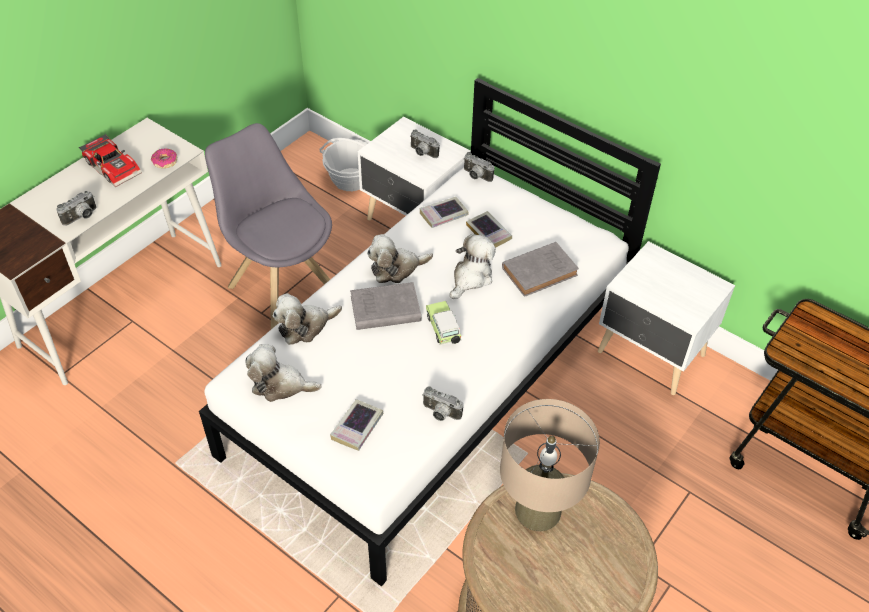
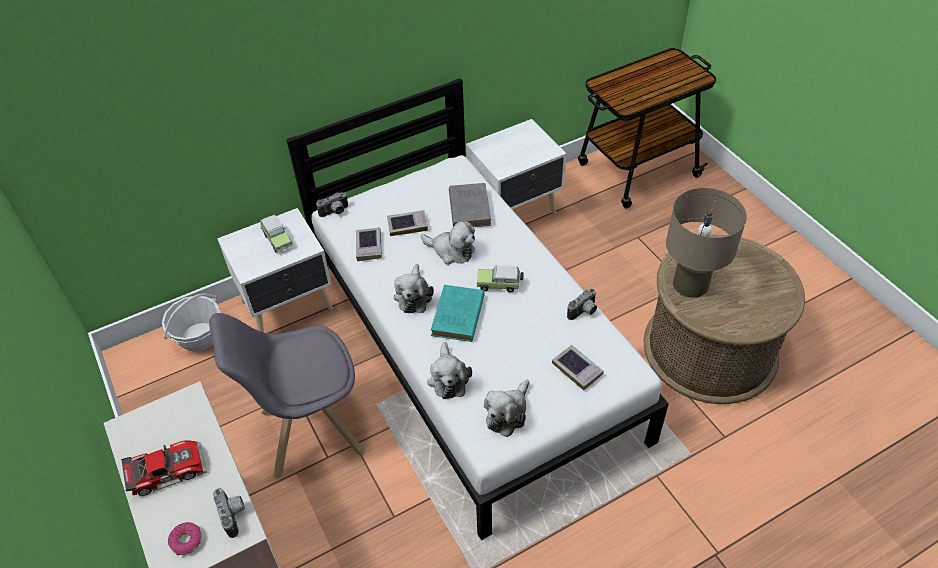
camera: 65 degrees left, 0 degrees up
donut [151,148,177,168] -> donut moved to [168,522,202,555]
grey book [350,282,421,330] -> turquoise book [431,285,485,342]
camera [410,129,440,158] -> toy car [260,215,293,253]
plush toy [450,234,496,299] -> plush toy turned 150 degrees clockwise [421,221,475,265]

